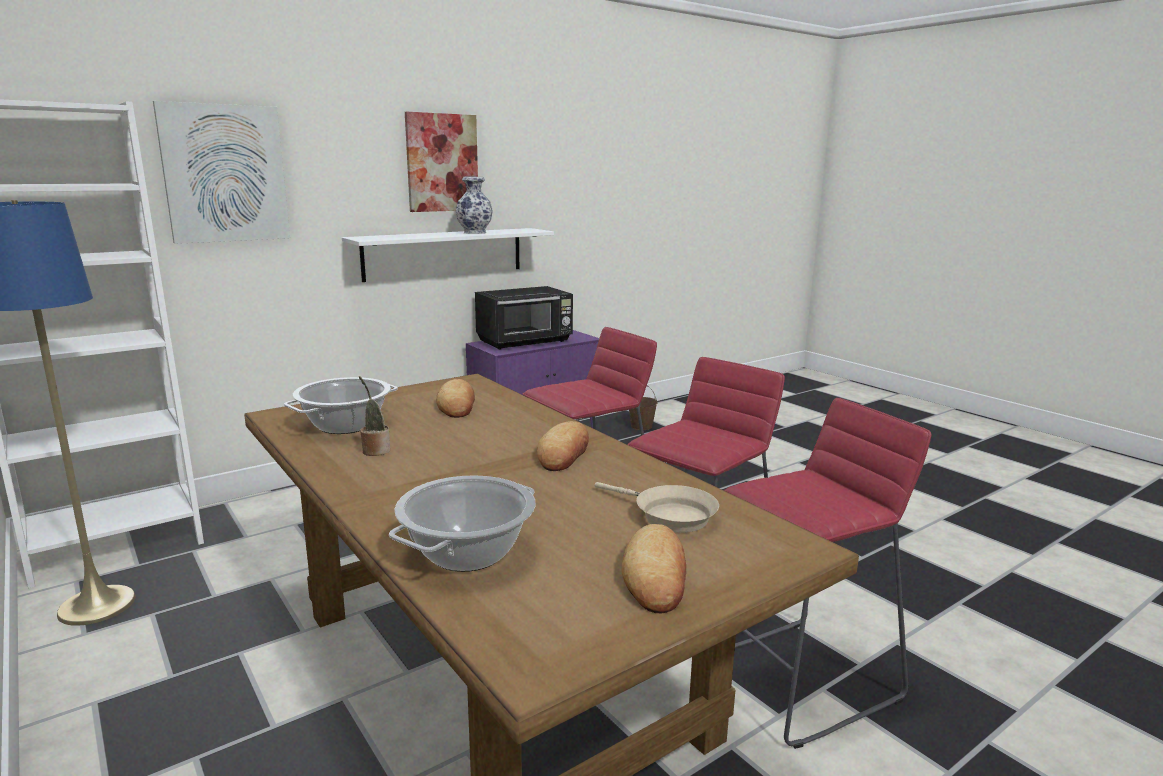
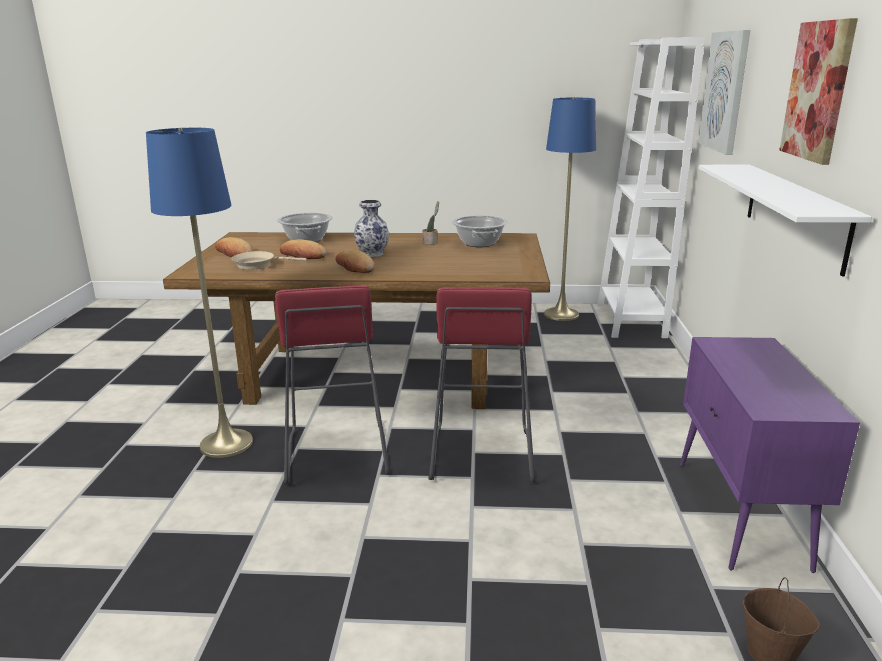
camera: 130 degrees right, 5 degrees up
bread [436,379,475,418] -> bread moved to [280,239,327,259]
vase [456,177,493,234] -> vase moved to [354,200,389,257]
black microwave [475,286,573,350] -> none
red stool [724,398,931,749] -> blue floor lamp [146,128,253,458]

